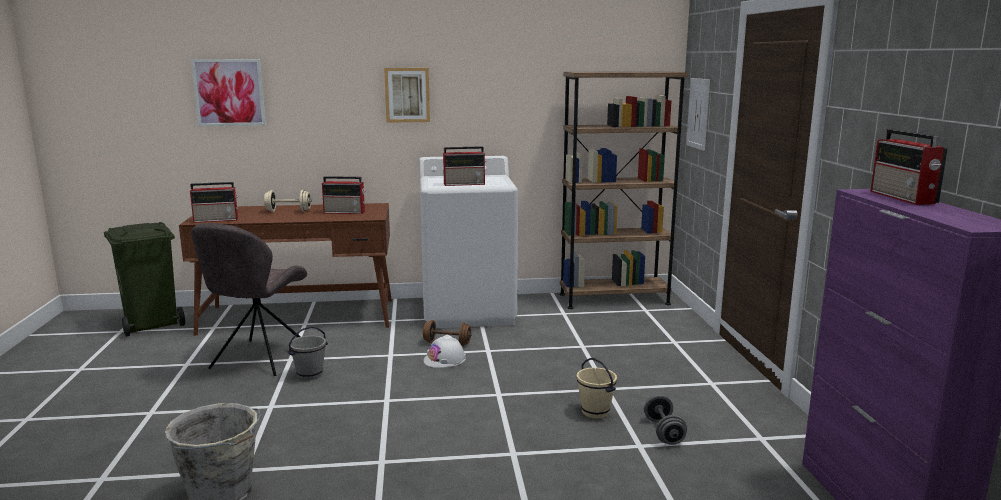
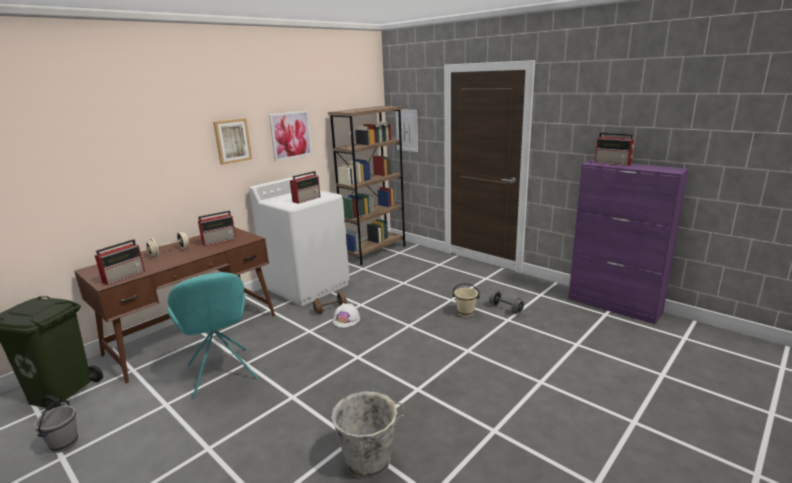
camera: 40 degrees left, 5 degrees up
picture [191,59,266,126] -> picture moved to [269,110,312,161]
grey chair [191,223,307,376] -> turquoise chair [167,272,258,398]
grey bucket [288,326,328,380] -> grey bucket moved to [34,400,78,453]

